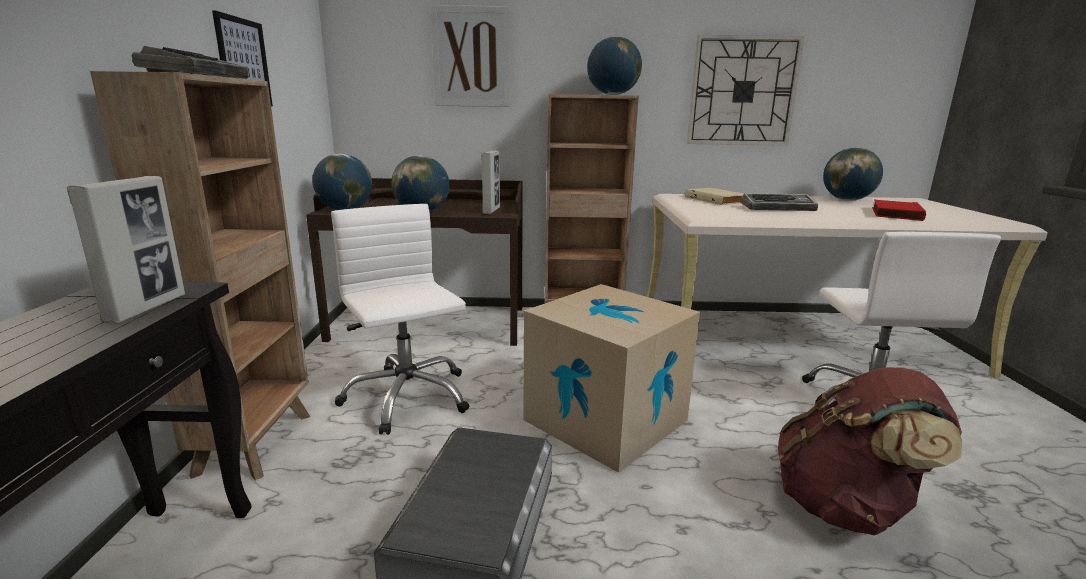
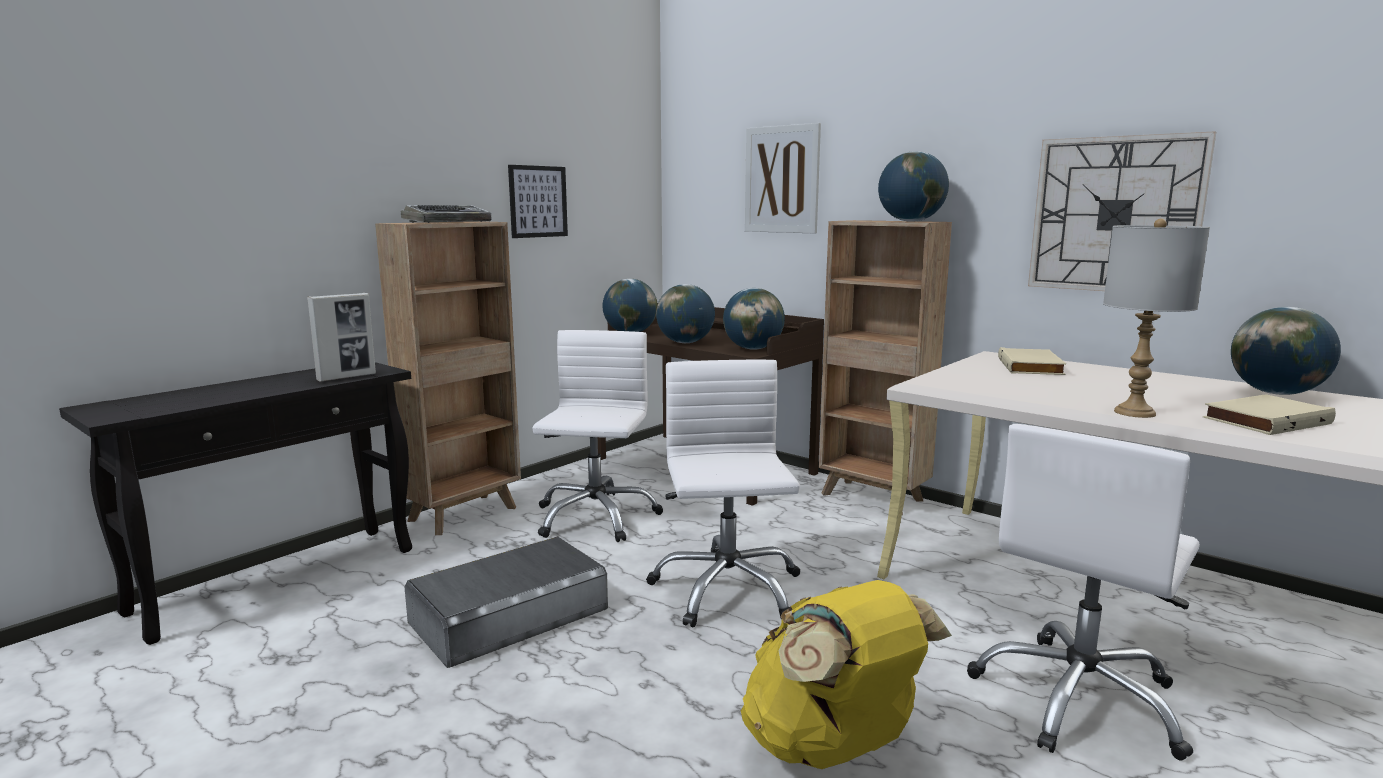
camera: 40 degrees right, 5 degrees down
picture frame [481,151,500,214] -> globe [723,288,785,350]
cardboard box [523,284,700,473] -> white office chair [646,360,800,628]
keyboard [740,193,818,211] -> none
brown backpack [778,367,962,535] -> yellow backpack [741,580,952,769]
red book [872,200,926,221] -> beige book [1203,394,1336,435]
none -> grey table lamp [1103,219,1210,418]

